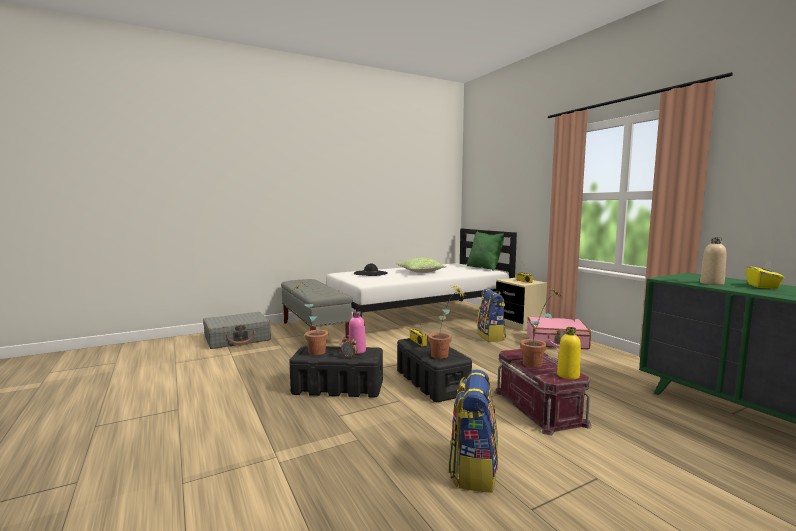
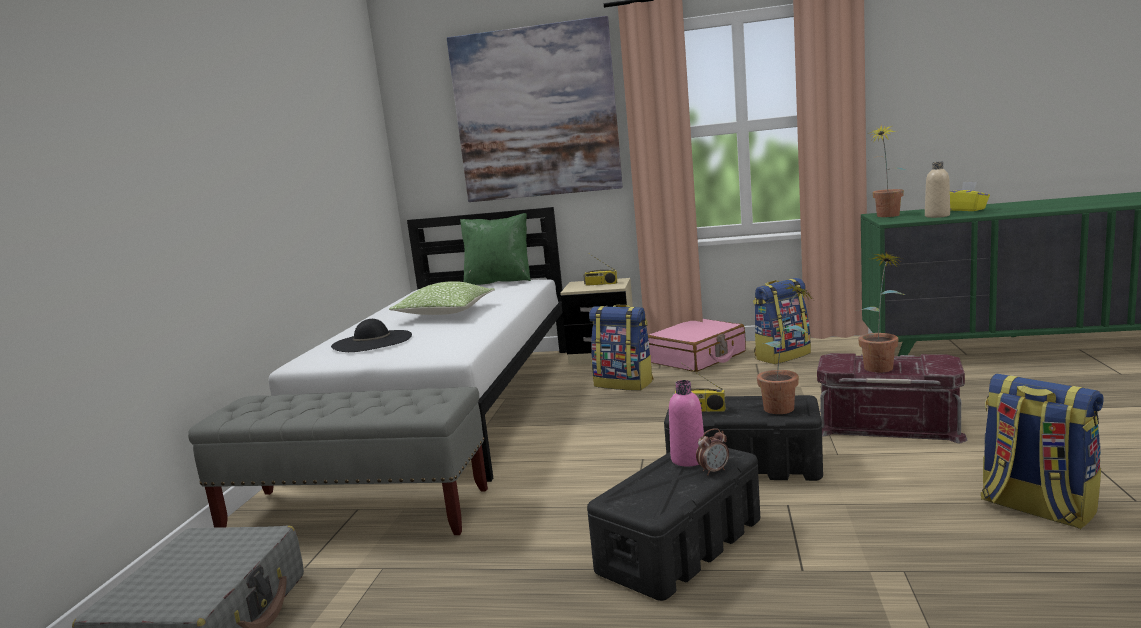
camera: 50 degrees left, 5 degrees up
potted plant [290,283,328,355] -> potted plant moved to [867,124,905,217]
yellow bottle [557,327,581,379] -> none
none -> picture [447,16,623,202]
none -> backpack [753,278,811,364]

